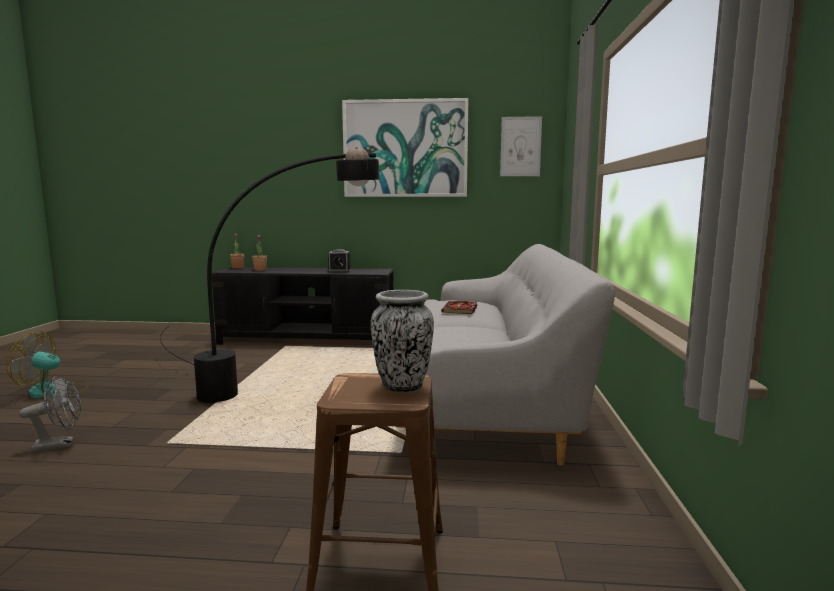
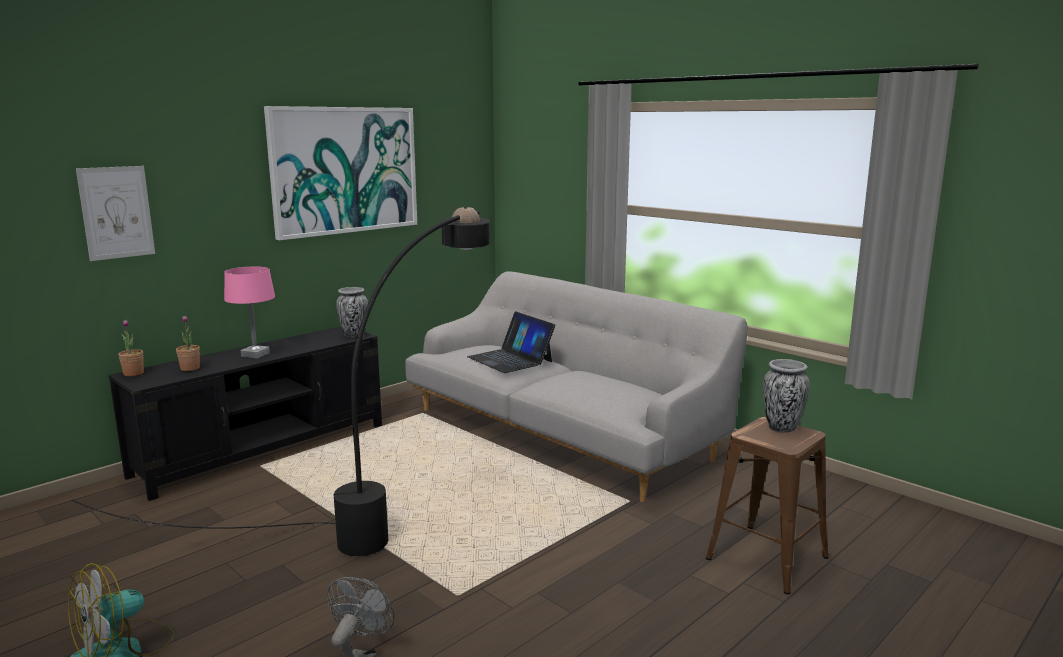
camera: 50 degrees left, 5 degrees up
alarm clock [327,249,351,273] -> none
book [441,301,477,314] -> laptop [467,311,555,373]
picture [500,116,542,176] -> picture moved to [76,166,155,261]
none -> pink table lamp [224,267,275,359]
none -> vase [336,287,368,338]

